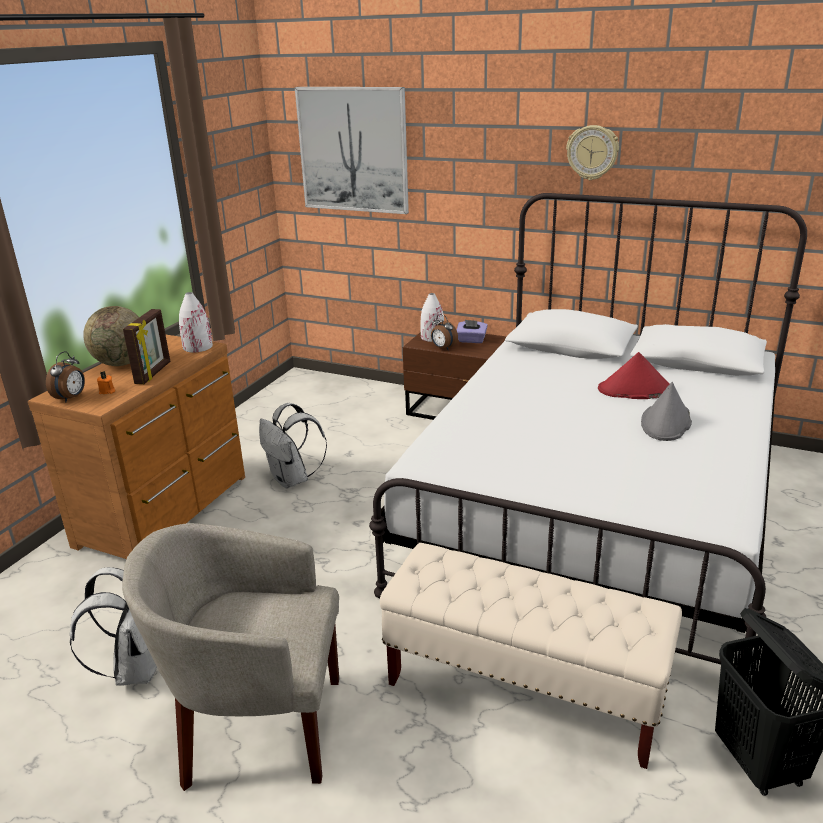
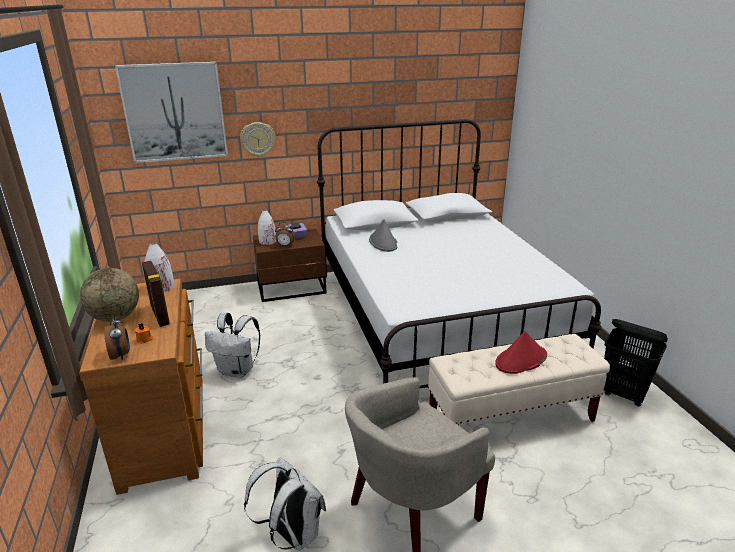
camera: 40 degrees left, 0 degrees up
wall clock [566,125,619,180] -> wall clock moved to [240,122,275,157]
red hat [598,352,669,399] -> red hat moved to [495,331,547,374]
grey hat [641,382,692,441] -> grey hat moved to [369,219,398,252]

